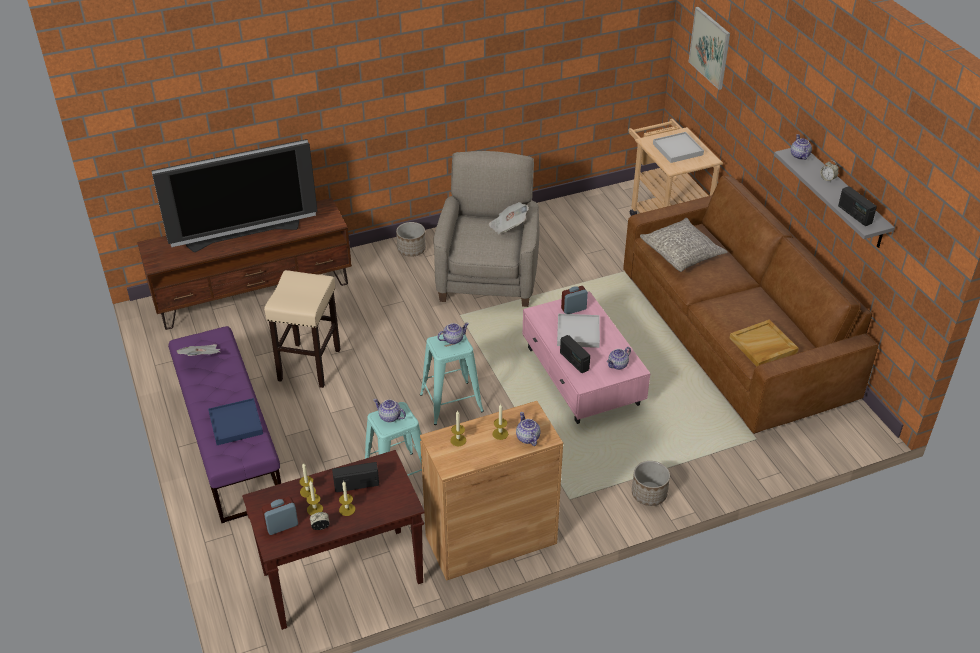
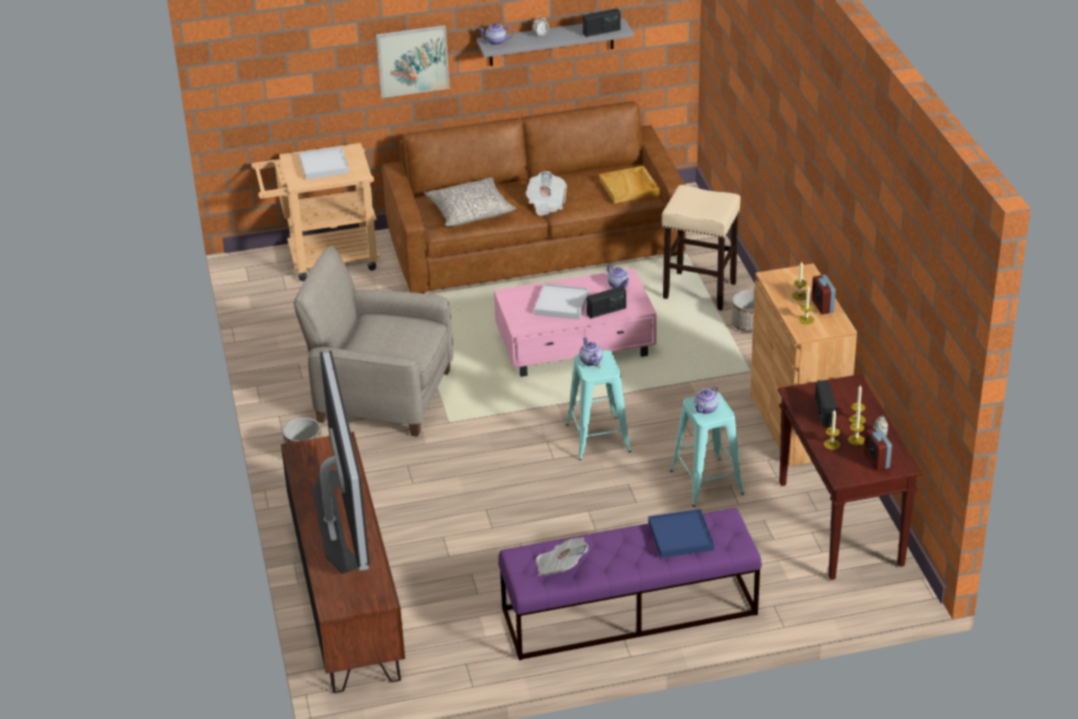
camera: 80 degrees left, 5 degrees down
beige stool [264,270,341,388] -> beige stool moved to [662,185,741,310]
newspaper [489,202,529,234] -> newspaper moved to [525,171,567,216]
teapot [516,412,540,446] -> none
alarm clock [561,286,588,314] -> alarm clock moved to [812,275,836,314]
picture [689,7,730,90] -> picture moved to [376,25,450,98]

